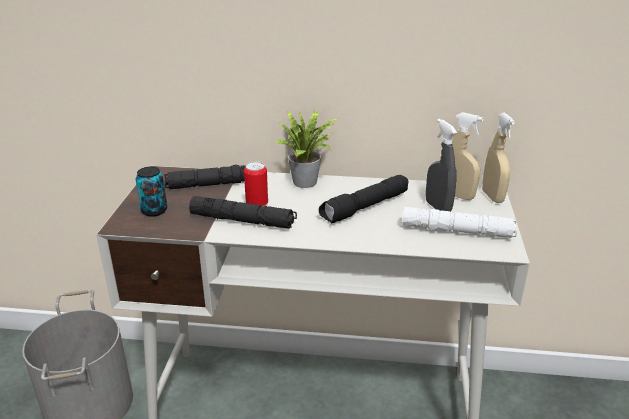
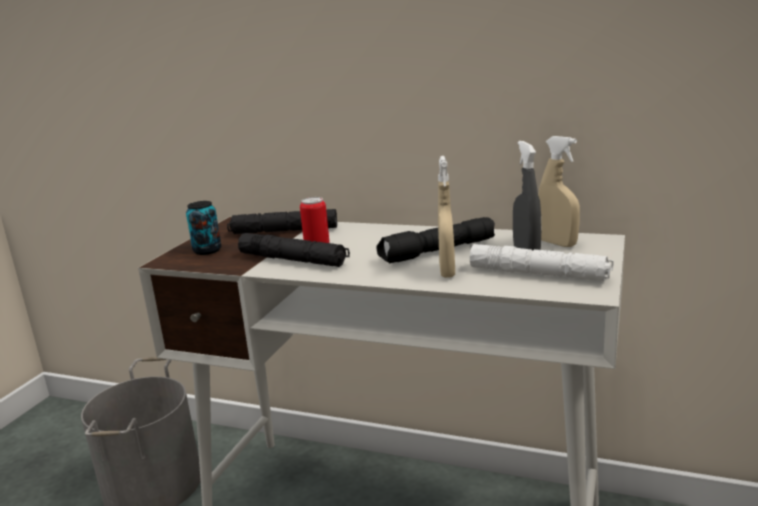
camera: 15 degrees right, 10 degrees down
potted plant [274,110,340,188] -> none
beige spray bottle [482,113,515,203] -> beige spray bottle moved to [438,156,455,278]

